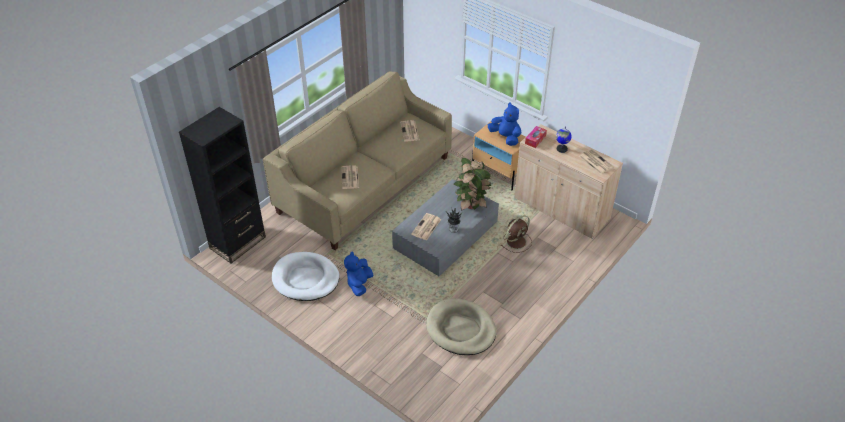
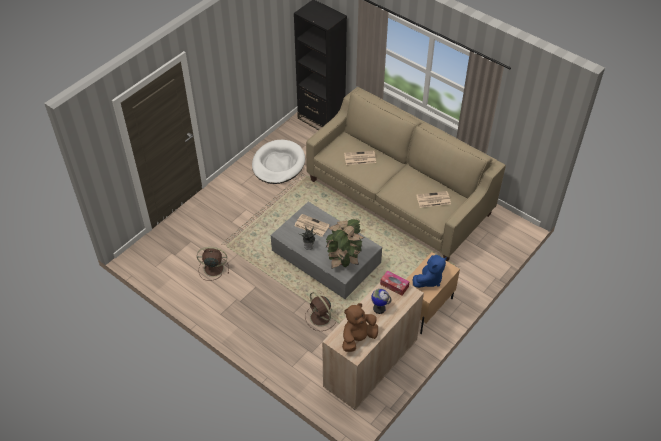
camera: 90 degrees right, 5 degrees up
blue plush toy [344,251,373,296] -> none
beige dog bed [426,298,496,355] -> brown fan [197,247,229,281]
newspaper [579,149,614,174] -> brown plush toy [342,303,378,352]

